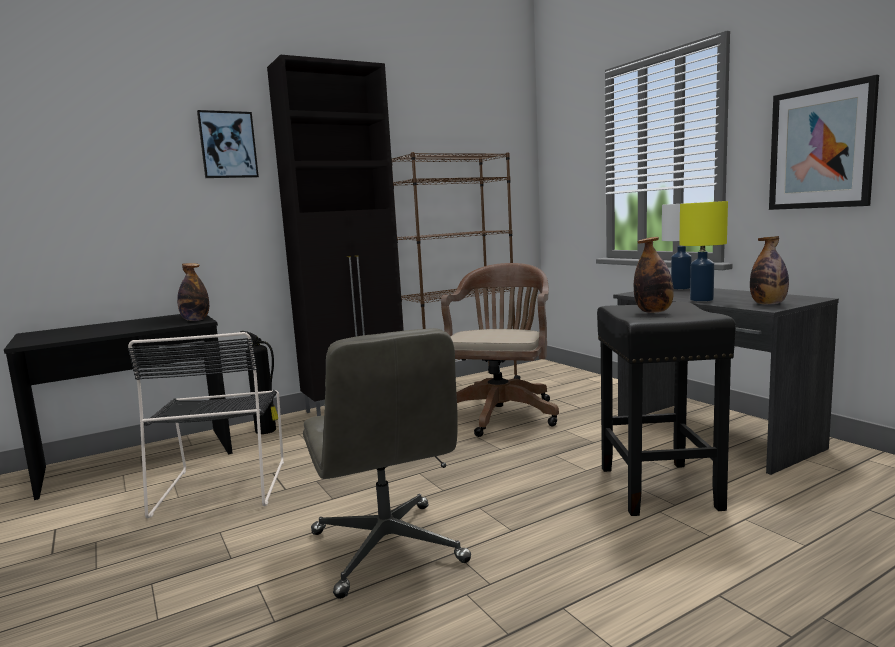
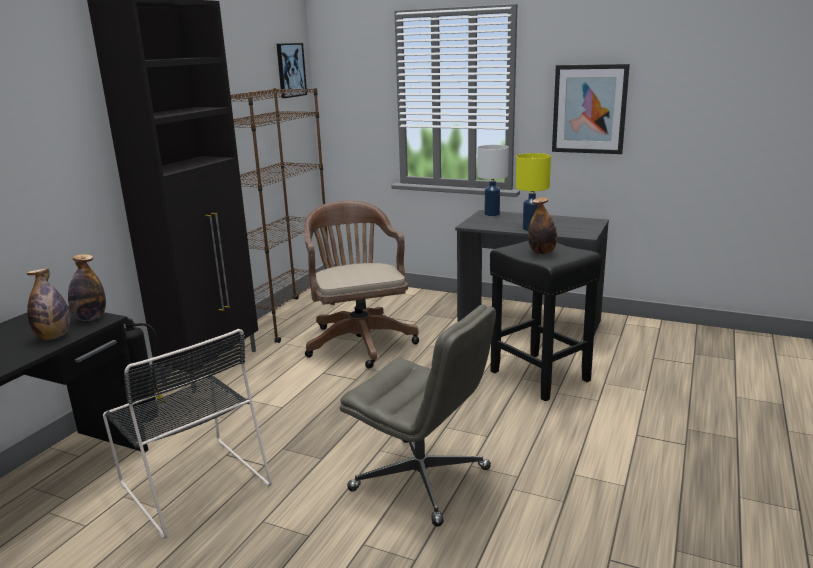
camera: 35 degrees left, 10 degrees up
picture [197,110,259,178] -> picture moved to [277,43,307,98]
bottle [750,236,789,304] -> bottle moved to [27,268,70,340]

